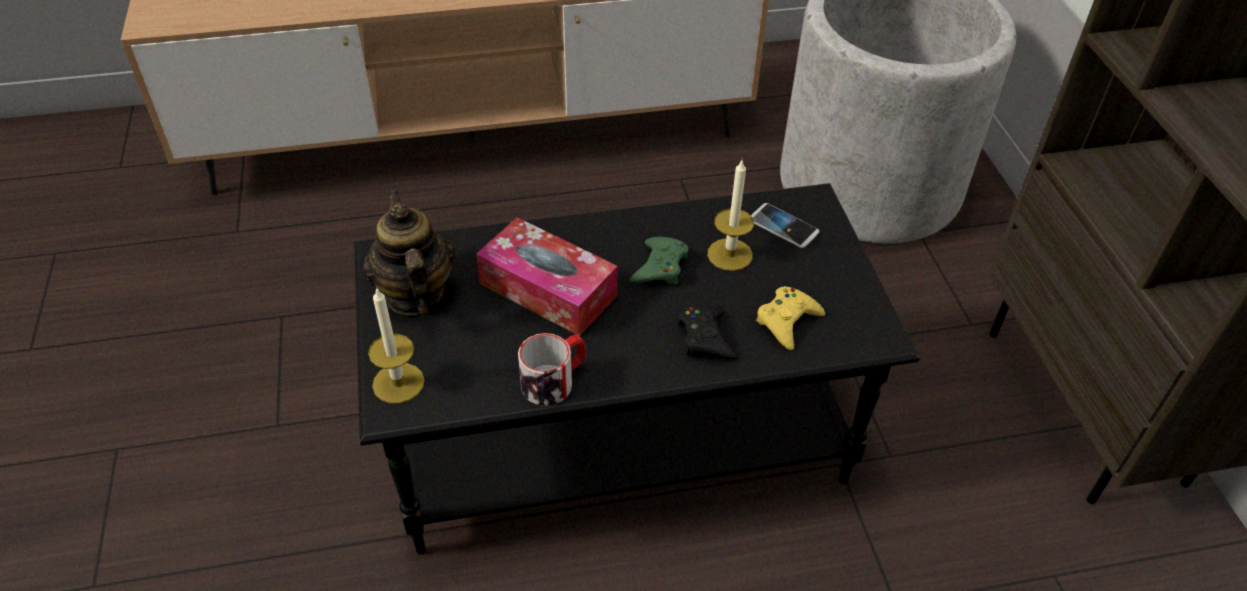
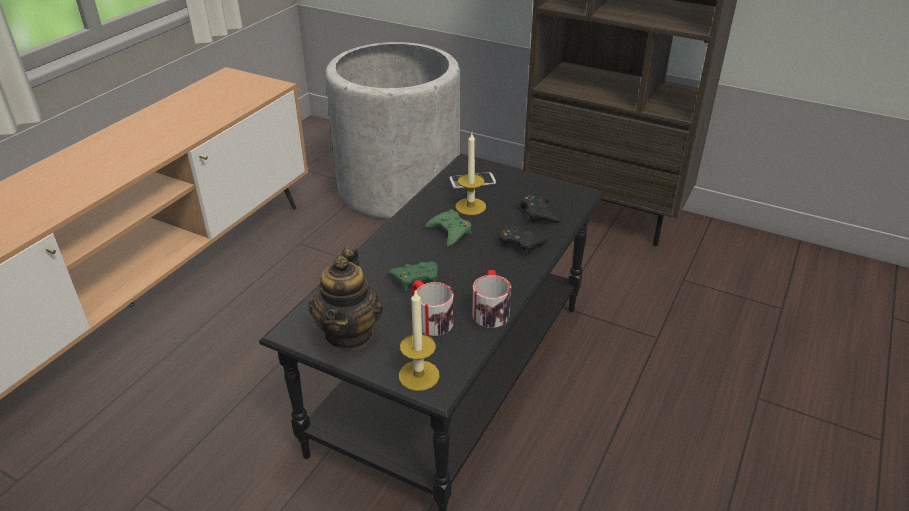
camera: 50 degrees left, 10 degrees down
teapot [363,190,455,315] -> teapot turned 105 degrees counterclockwise [309,246,383,350]
tissue box [476,217,618,336] -> green game controller [389,262,438,291]
yellow game controller [756,286,825,350] -> black game controller [521,195,561,223]
none -> mug [412,280,454,336]

